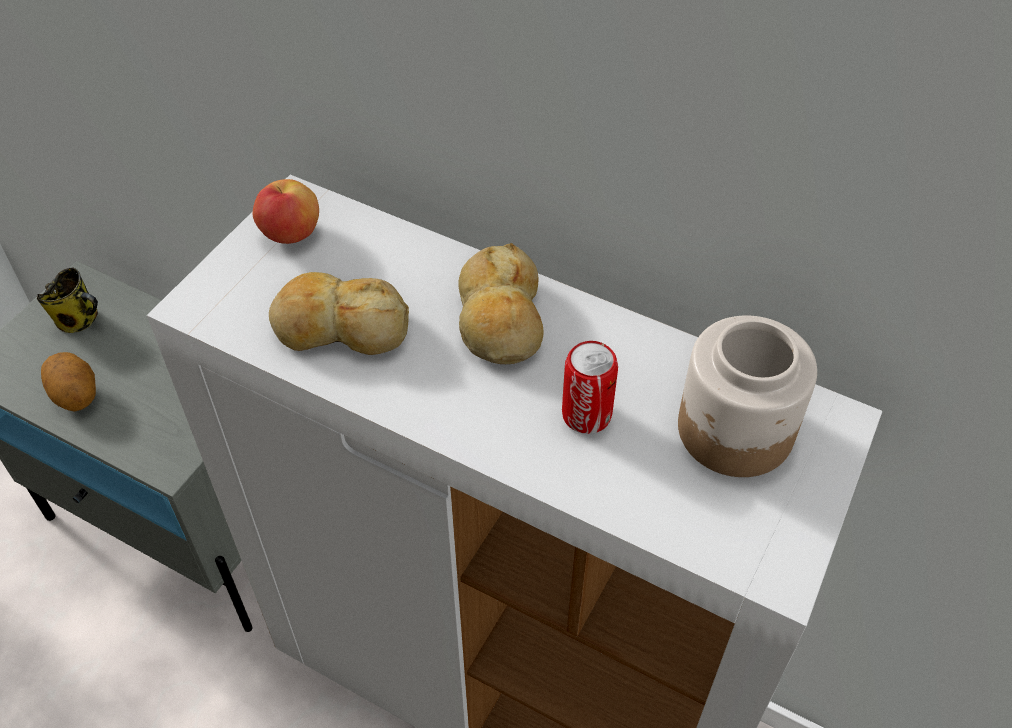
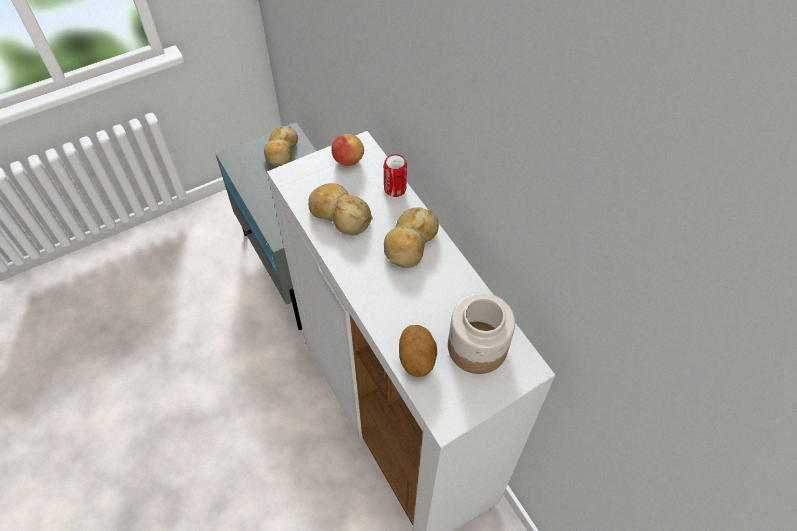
camera: 30 degrees right, 5 degrees up
mug [37,268,98,333] -> bread [264,126,298,166]
potato [41,352,96,412] -> potato moved to [399,325,437,377]
can [562,341,618,434] -> can moved to [384,154,407,197]

